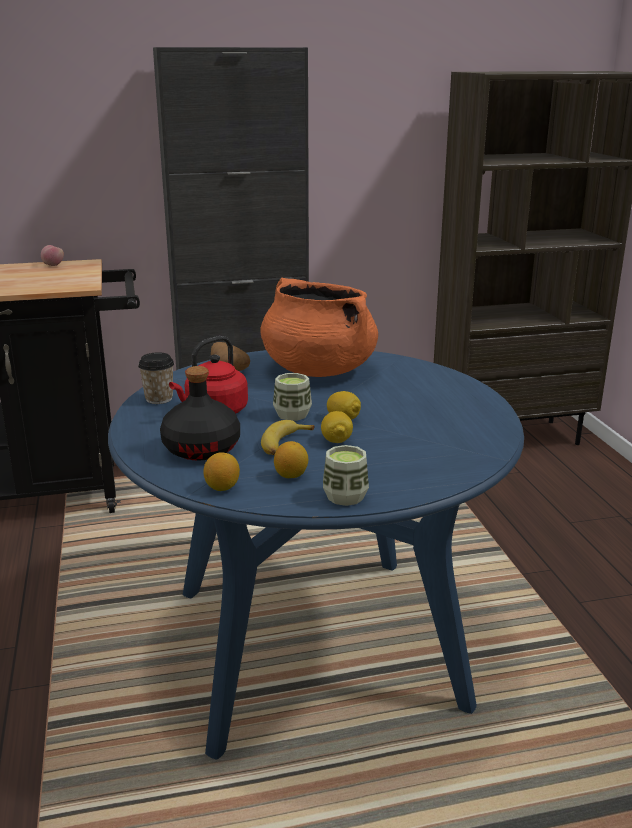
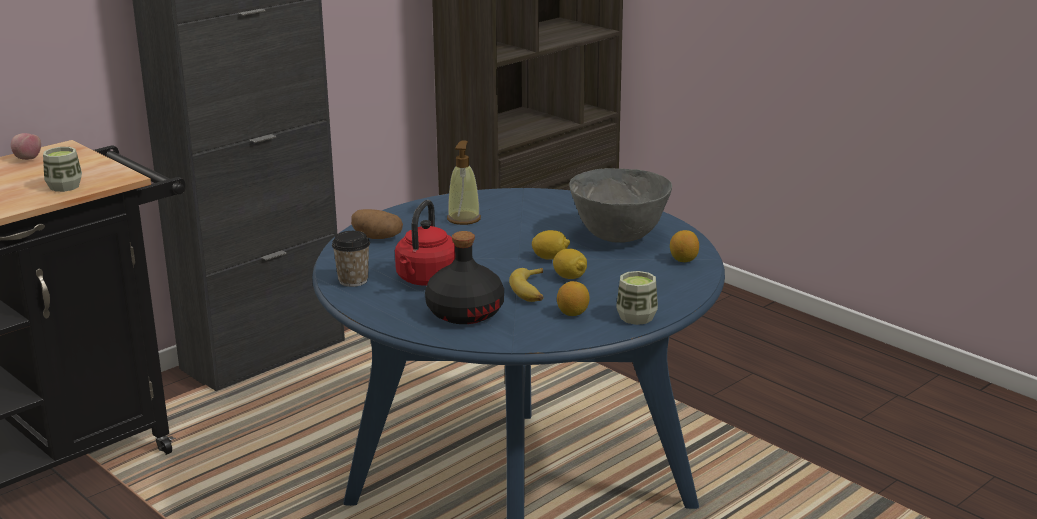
camera: 30 degrees left, 0 degrees up
lemon [203,453,240,491] -> lemon moved to [670,230,699,262]
orange cooking pot [260,278,378,377] -> soap dispenser [447,141,481,225]
cup [273,373,312,421] -> cup moved to [43,147,82,192]
none -> grey bowl [569,168,672,243]

